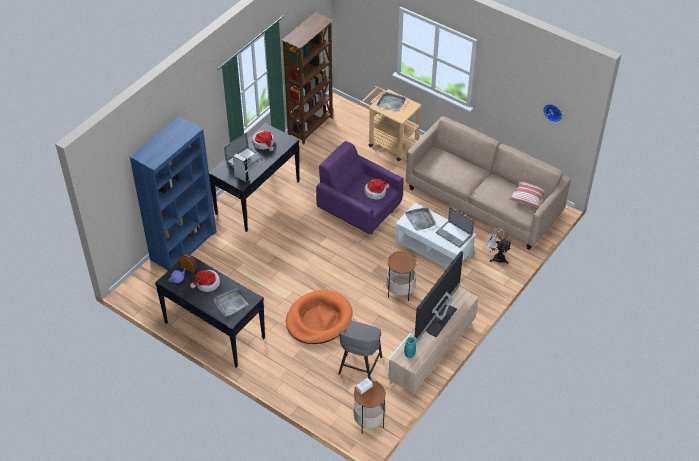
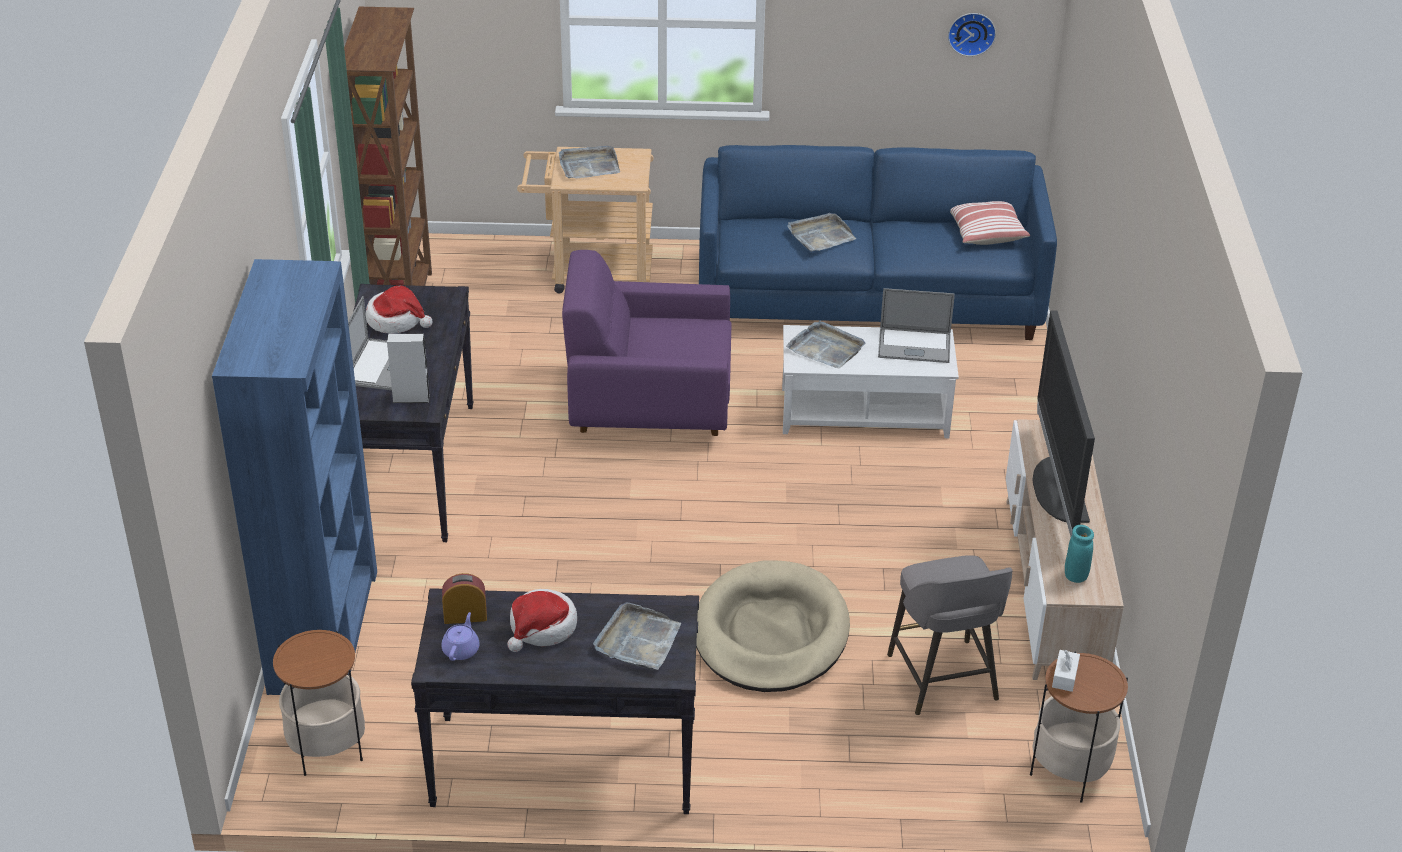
camera: 35 degrees left, 10 degrees down
orange dog bed [286,290,353,344] -> beige dog bed [696,560,850,692]
hat [364,179,389,200] -> none
side table [387,251,417,301] -> side table moved to [273,630,365,776]
beige sofa [406,116,571,250] -> blue sofa [699,145,1057,340]
white fan [484,228,512,264] -> none
none -> grey tray [787,213,857,252]

